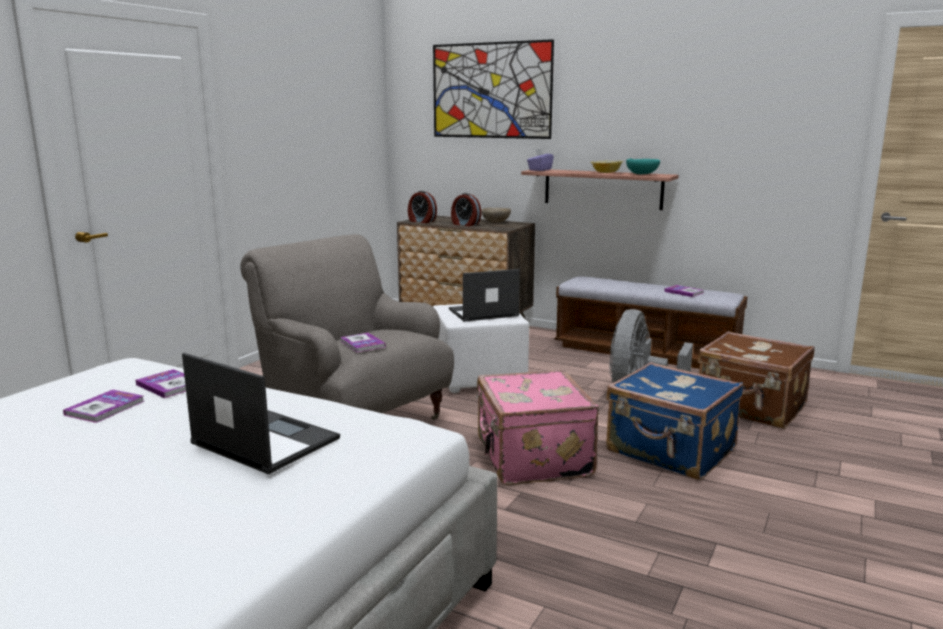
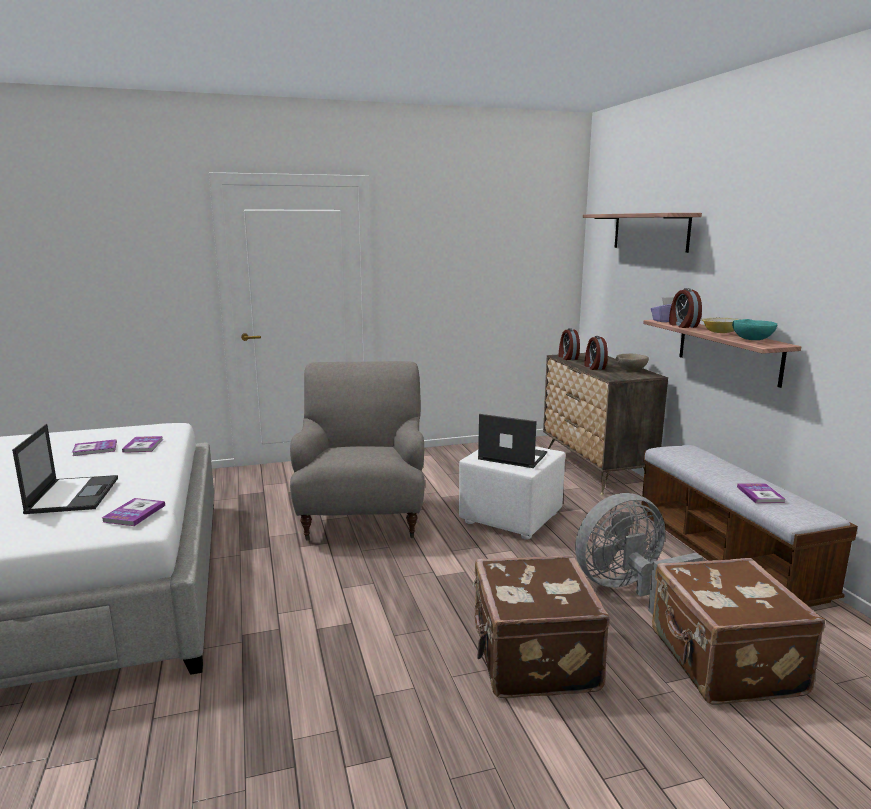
camera: 45 degrees right, 0 degrees up
book [340,333,386,352] -> book moved to [102,498,165,526]
picture [433,39,554,139] -> shelf [583,213,702,253]
pink suitcase [476,370,599,485] -> none
blue suitcase [606,362,743,480] -> brown suitcase [472,555,610,698]
none -> alarm clock [669,288,702,328]

